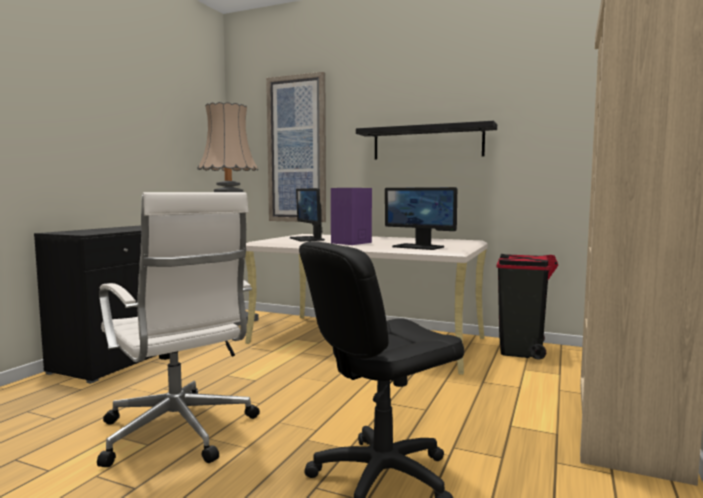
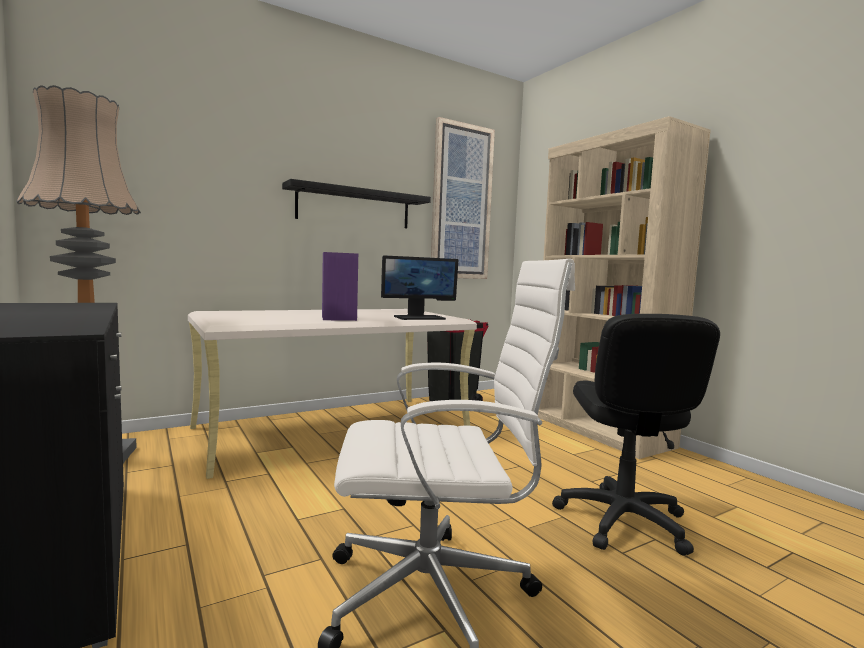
camera: 55 degrees left, 0 degrees up
picture [266,72,326,222] -> picture moved to [431,117,495,279]
monitor [290,188,325,241] -> none

